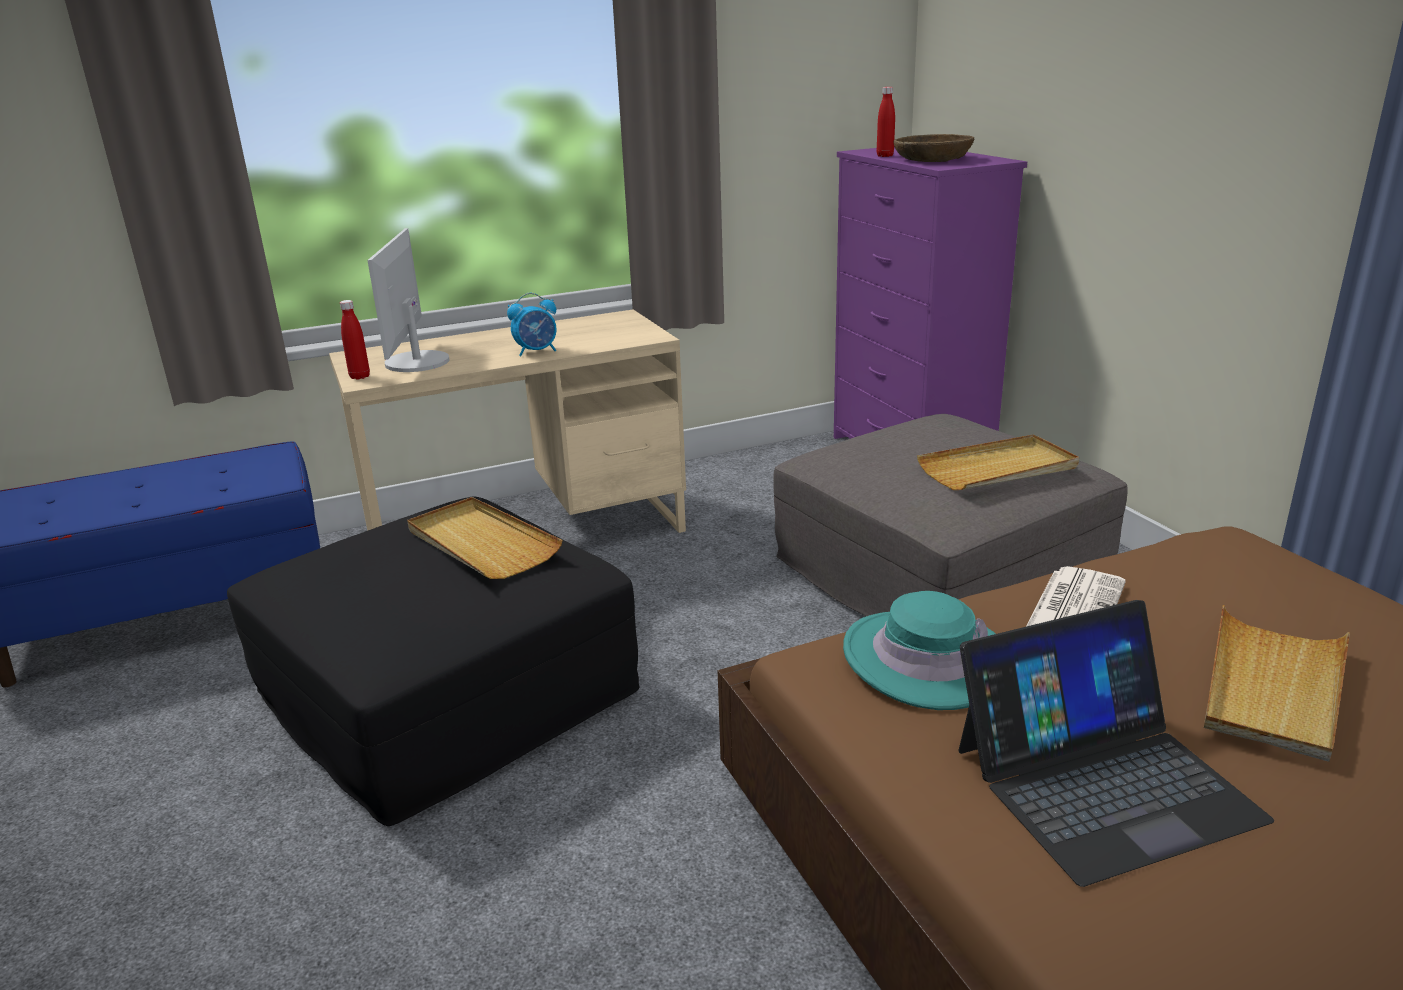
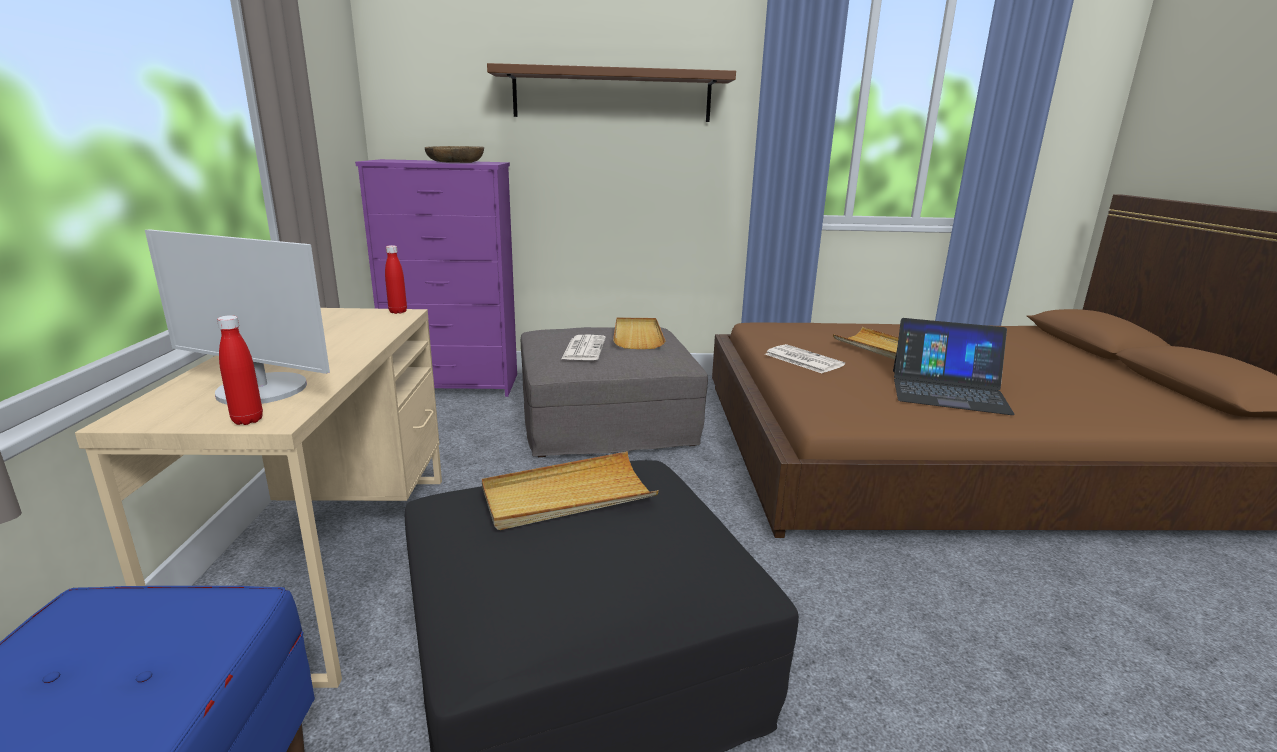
camera: 70 degrees left, 5 degrees down
alarm clock [507,293,556,357] -> none
turquoise hat [843,591,996,710] -> none
red bottle [877,87,895,157] -> red bottle moved to [385,245,407,314]
laptop [958,600,1274,887] -> laptop turned 105 degrees clockwise [893,318,1015,415]
none -> brown shelf [487,63,736,122]
none -> newspaper [561,335,606,360]

